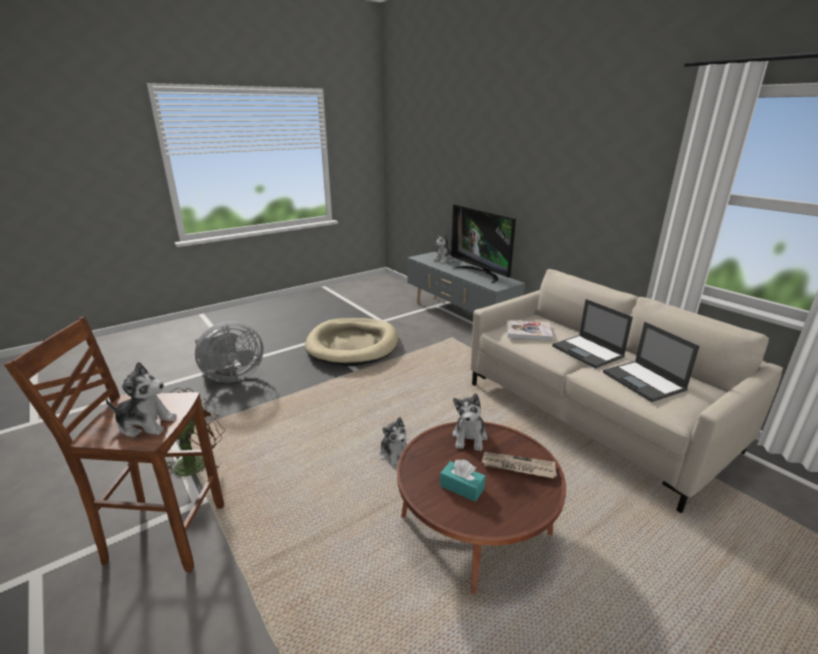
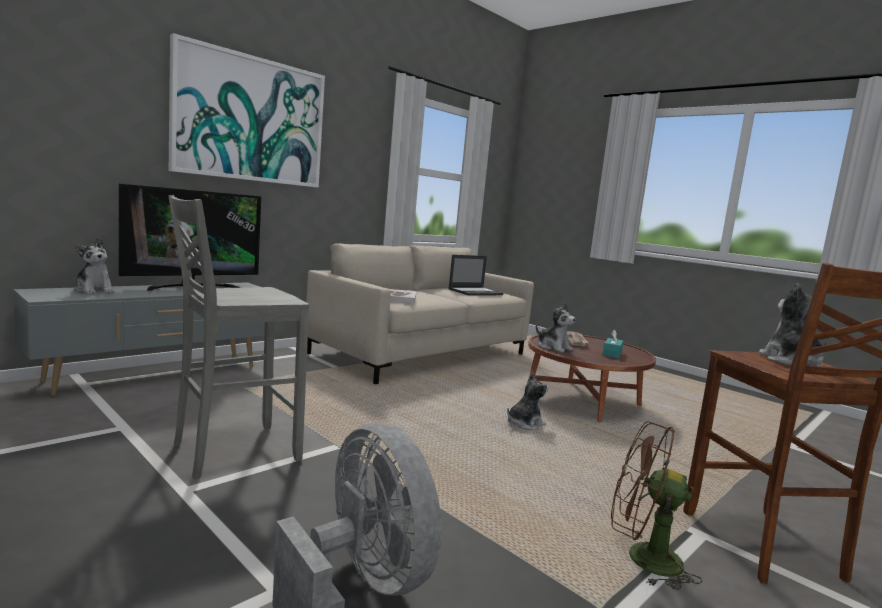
camera: 100 degrees left, 15 degrees down
beige dog bed [305,318,398,366] -> grey stool [168,195,309,479]
plush toy [452,393,488,451] -> plush toy turned 45 degrees clockwise [536,302,576,352]
laptop [552,299,633,369] -> none
none -> picture [169,33,325,187]

